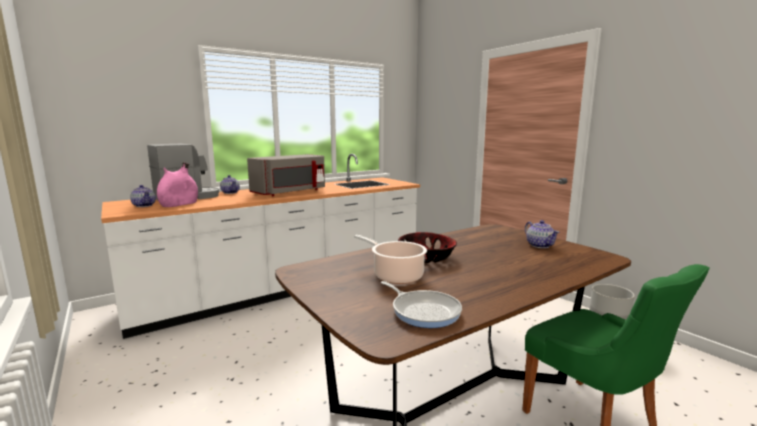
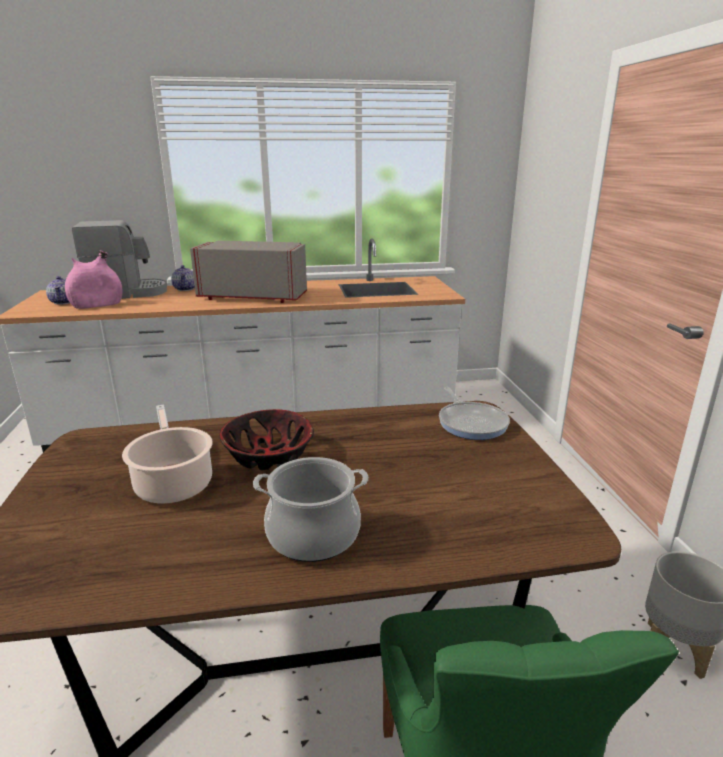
camera: 25 degrees right, 10 degrees up
grey microwave [247,154,325,196] -> grey microwave turned 150 degrees counterclockwise [190,241,307,303]
frying pan [381,281,462,328] -> frying pan moved to [439,387,510,440]
teapot [525,220,559,248] -> none
none -> cooking pot [253,457,368,562]

